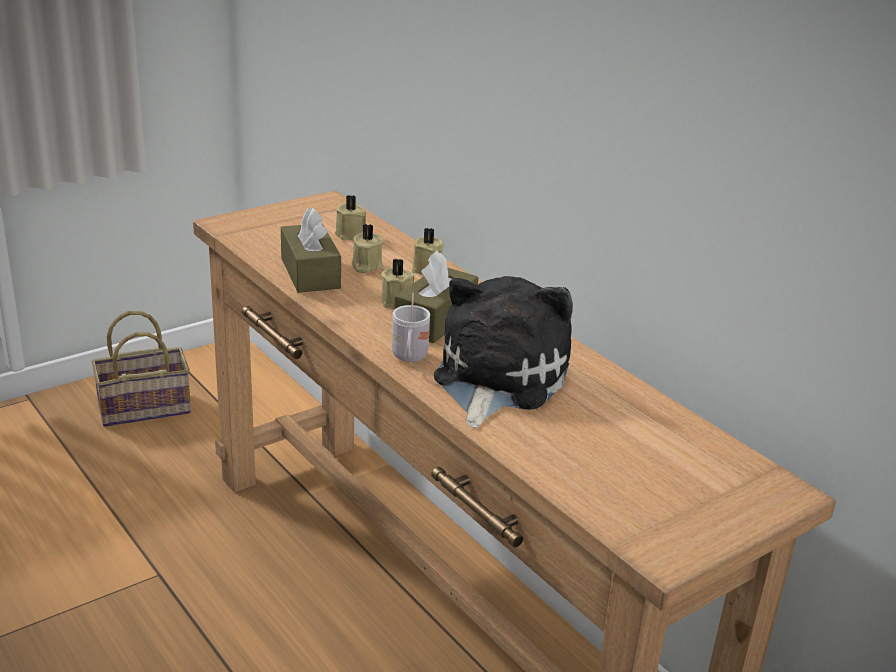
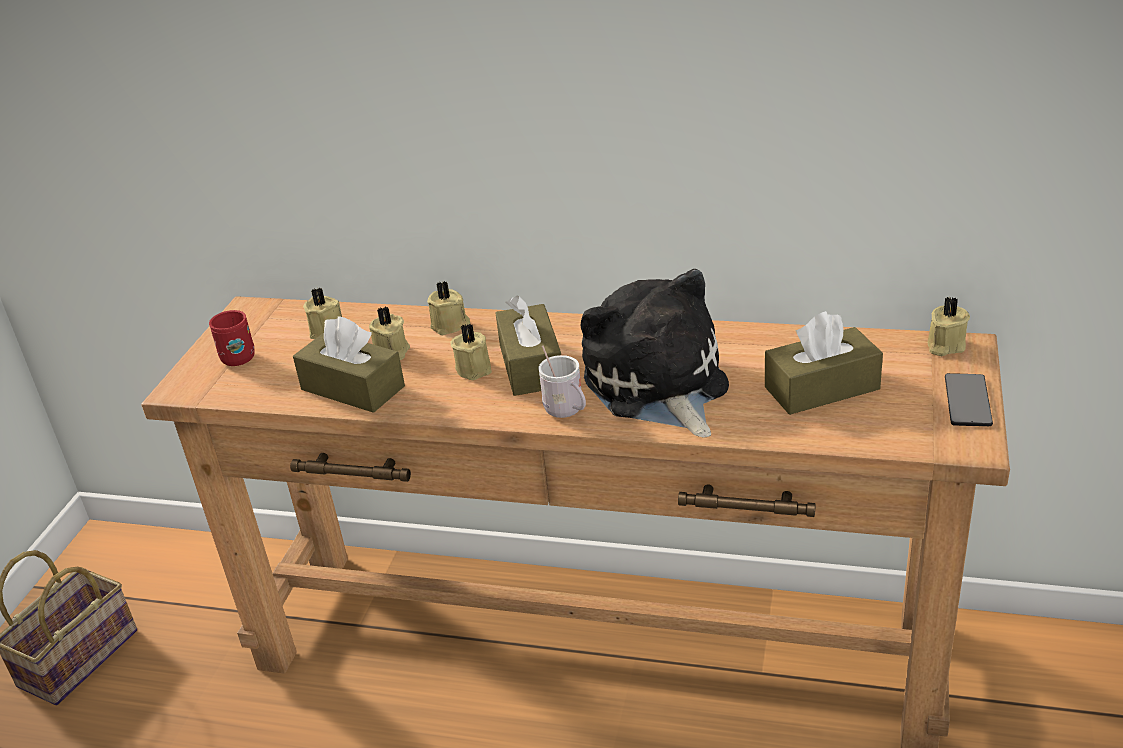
camera: 35 degrees left, 5 degrees up
none -> red mug [209,310,255,366]
none -> brown tissue box [765,311,883,415]
none -> beige candle [928,297,970,356]
none -> phone [945,373,993,426]

